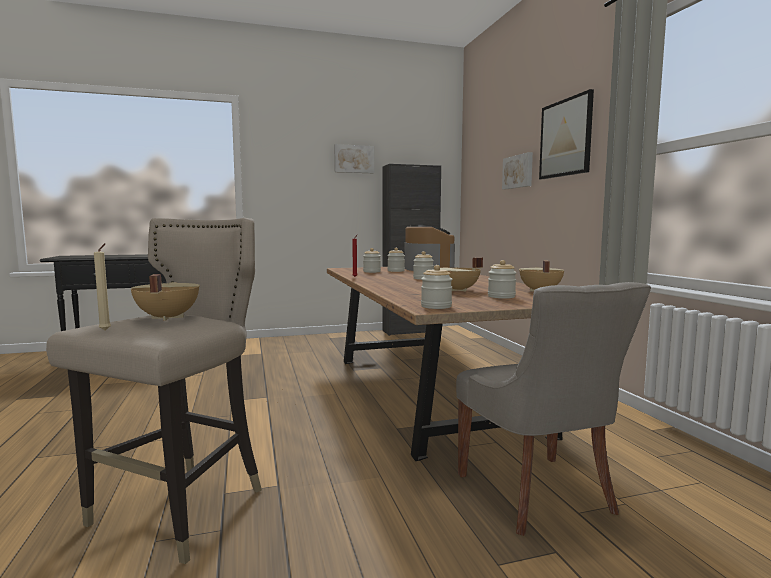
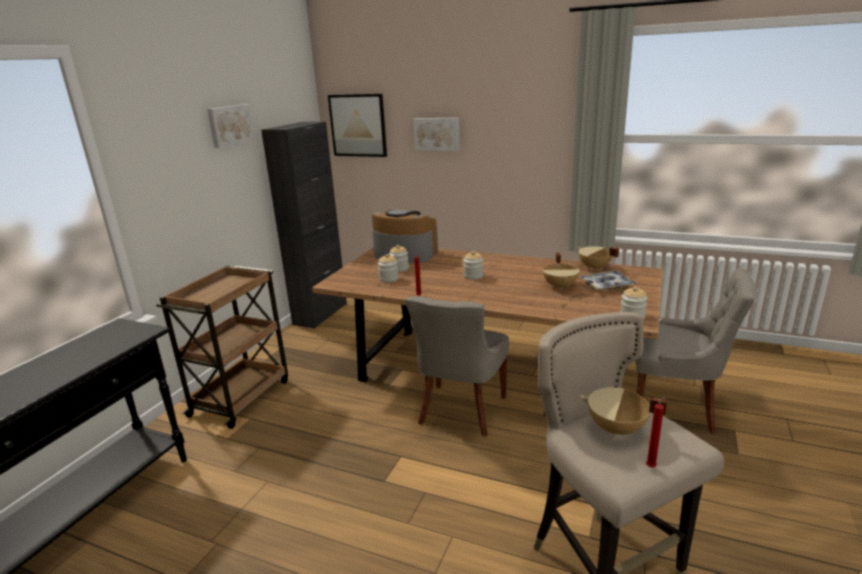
camera: 50 degrees left, 15 degrees up
beige candle [94,243,111,331] -> red candle [646,396,666,468]
jar [488,260,516,299] -> tray [580,271,638,290]
picture [539,89,594,179] -> picture moved to [328,94,387,157]
none -> brown cart [156,266,288,429]
none -> grey chair [405,296,509,437]

